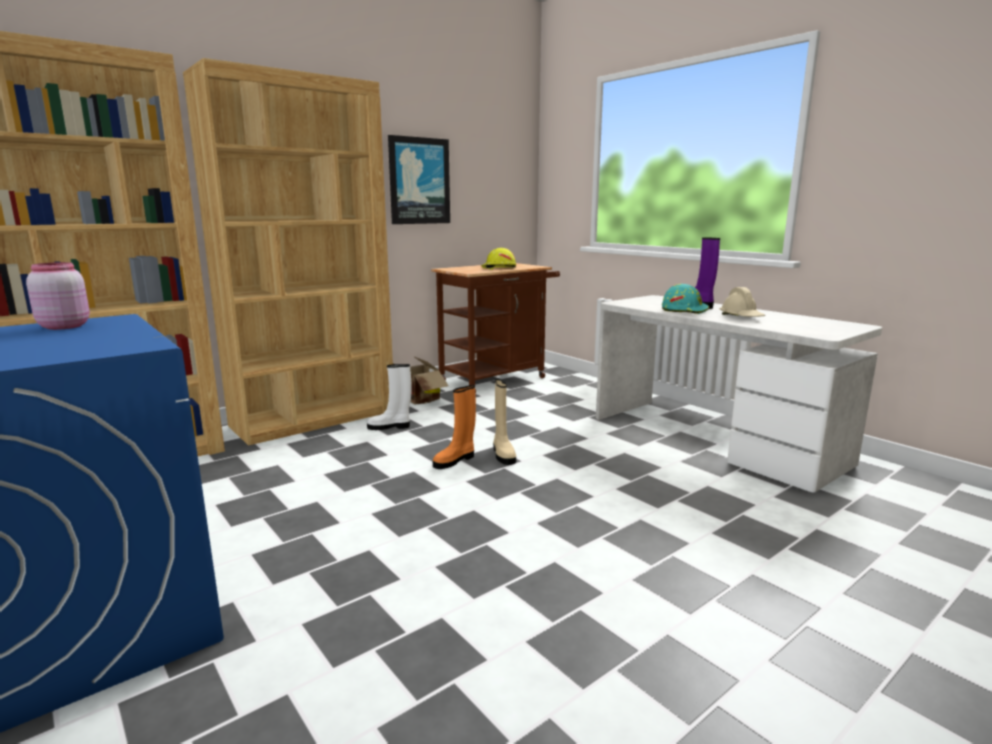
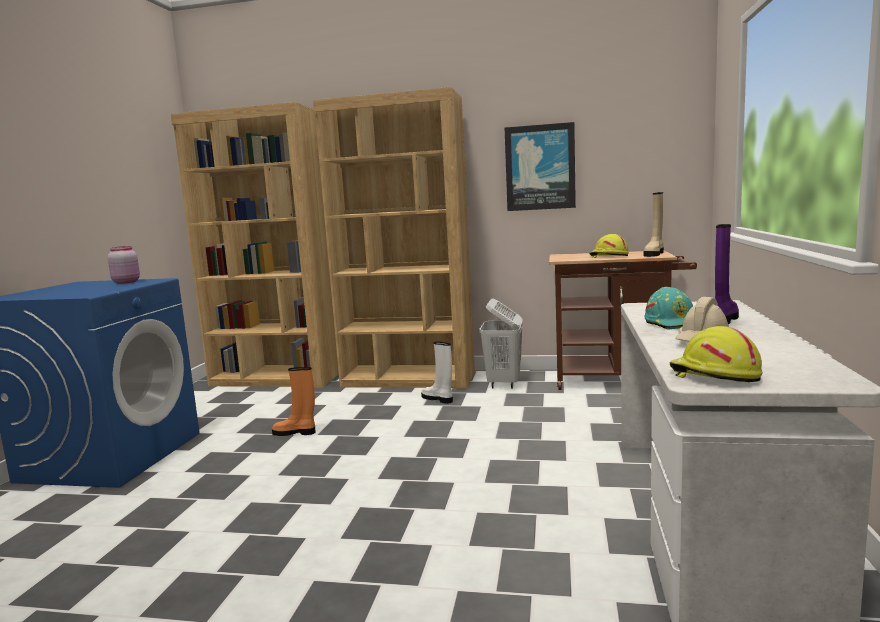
camera: 50 degrees right, 5 degrees down
cardboard box [393,356,449,405] -> white laundry basket [479,298,523,389]
orange boot [433,385,476,469] -> orange boot moved to [272,367,315,436]
beige boot [493,379,516,465] -> beige boot moved to [643,192,664,257]
none -> yellow hard hat [670,326,762,382]

